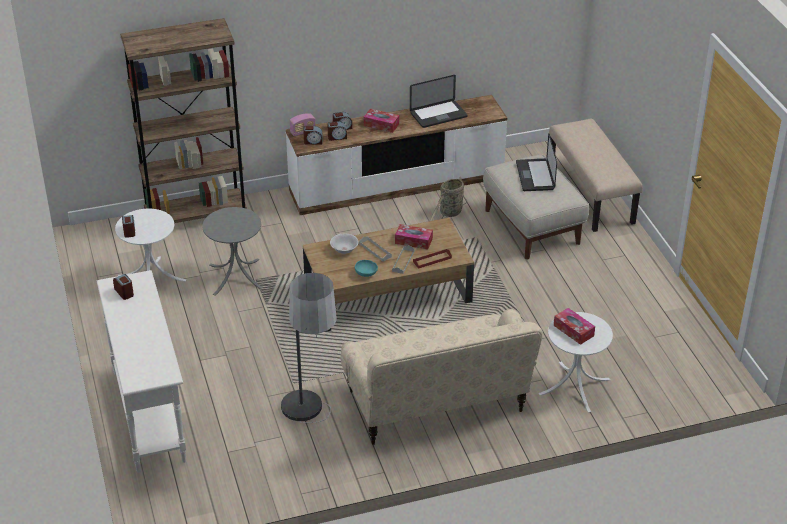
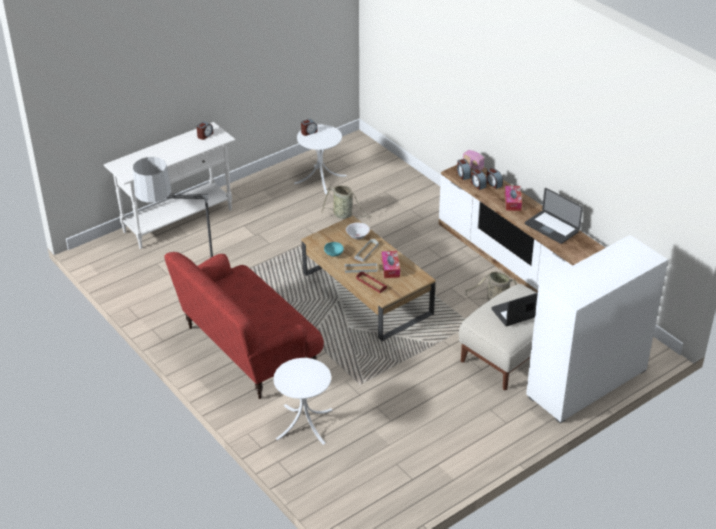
camera: 70 degrees right, 0 degrees up
brown bookcase [120,18,247,223] -> none
grey side table [202,207,263,295] -> basket [322,185,371,219]
beige sofa [341,309,543,445] -> red sofa [165,252,324,399]
beige bench [549,119,643,232] -> white dresser [526,235,668,423]
tissue box [554,308,595,345] -> none

